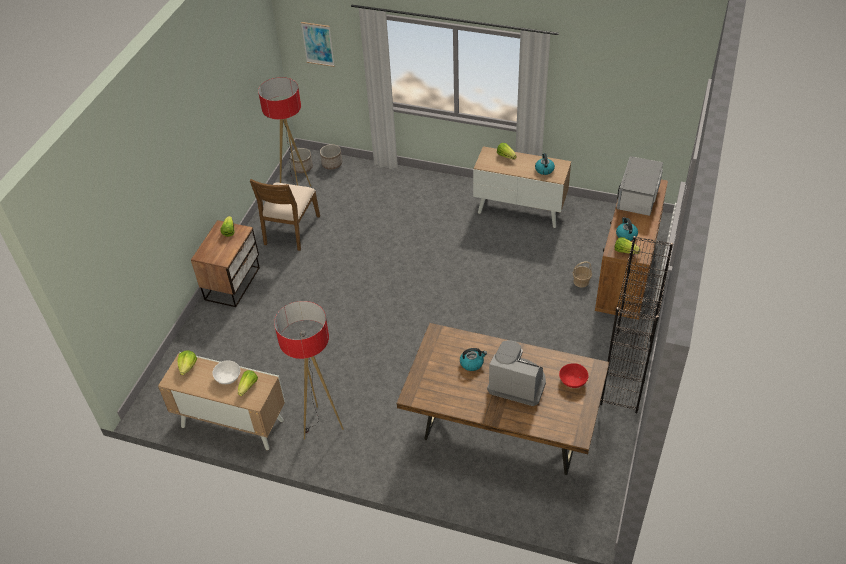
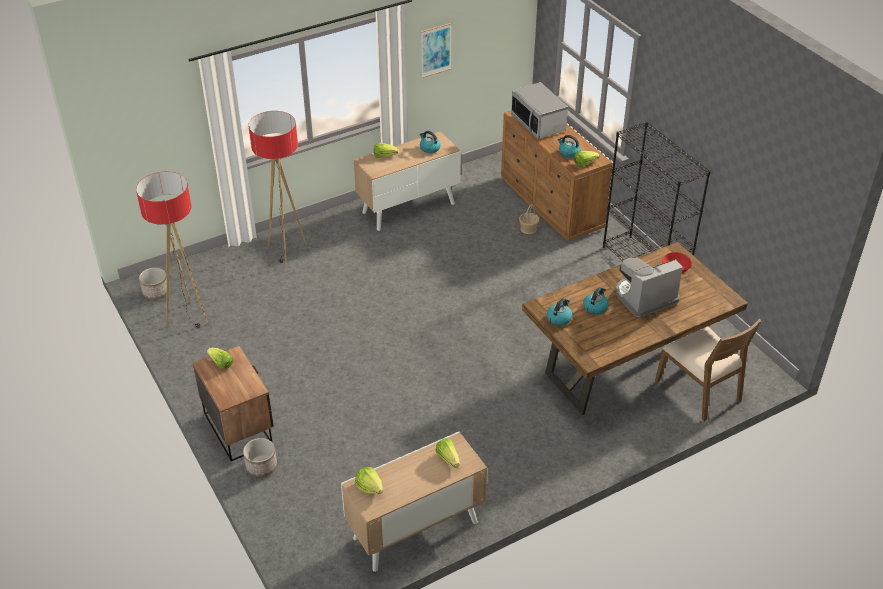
camera: 50 degrees left, 5 degrees down
white bowl [213,361,240,384] -> none
brown chair [250,179,320,251] -> brown chair moved to [655,319,761,421]
floor lamp [274,301,344,440] -> floor lamp moved to [248,111,307,266]
picture [301,22,335,67] -> picture moved to [421,23,452,78]
planter [320,144,342,170] -> planter moved to [243,438,277,477]
none -> kettle [547,298,572,326]

